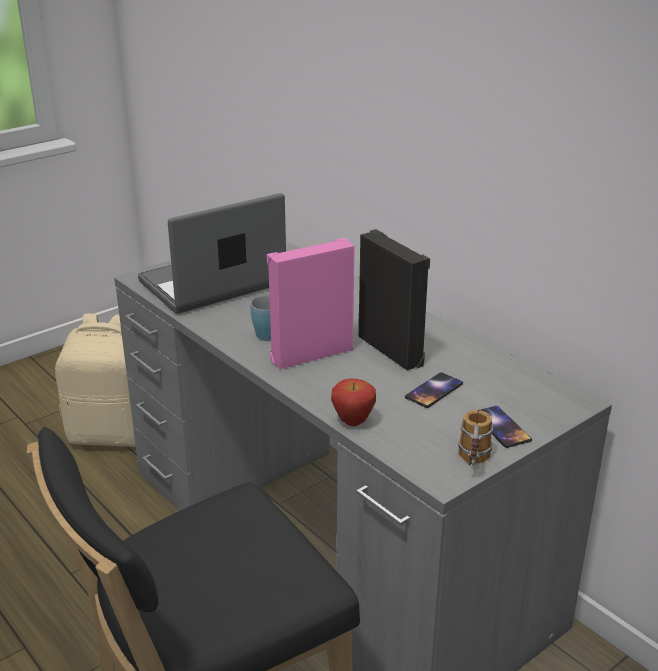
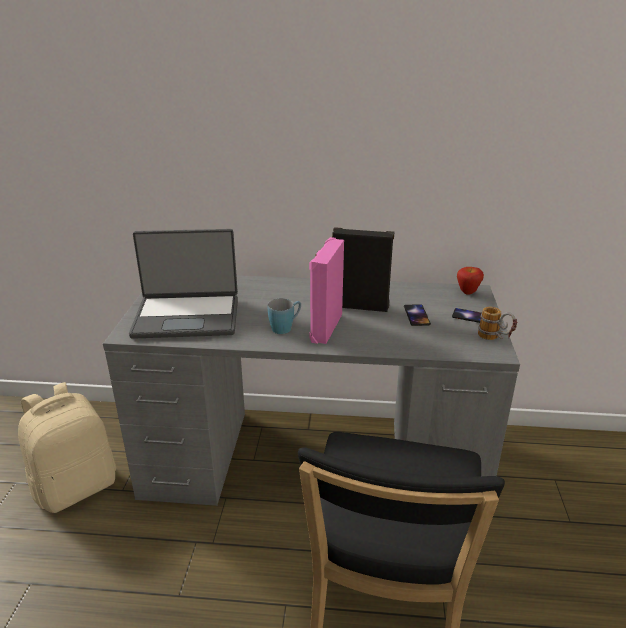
camera: 45 degrees left, 0 degrees up
laptop [138,193,286,314] -> laptop turned 105 degrees counterclockwise [129,229,238,339]
apple [331,379,376,426] -> apple moved to [457,267,484,295]

